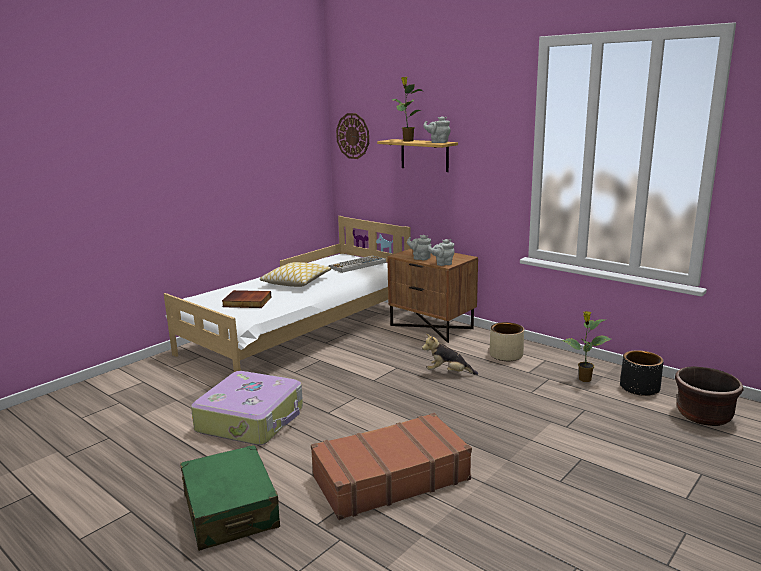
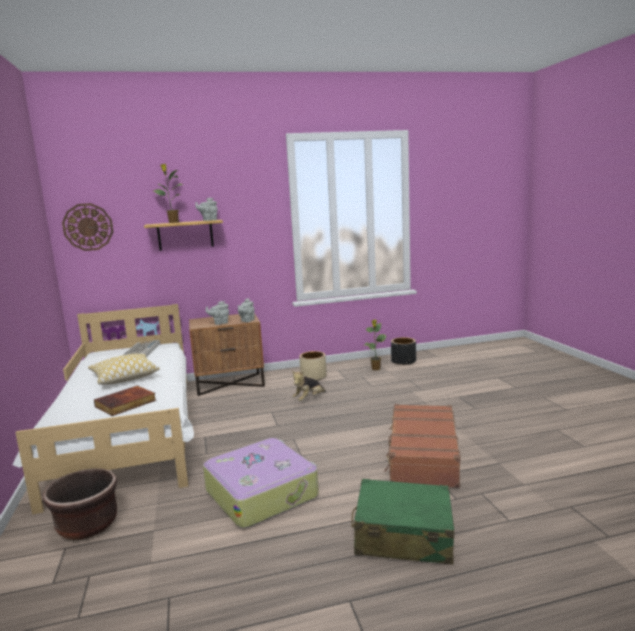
camera: 55 degrees left, 5 degrees down
brown planter [675,366,743,426] -> brown planter moved to [43,468,118,540]

